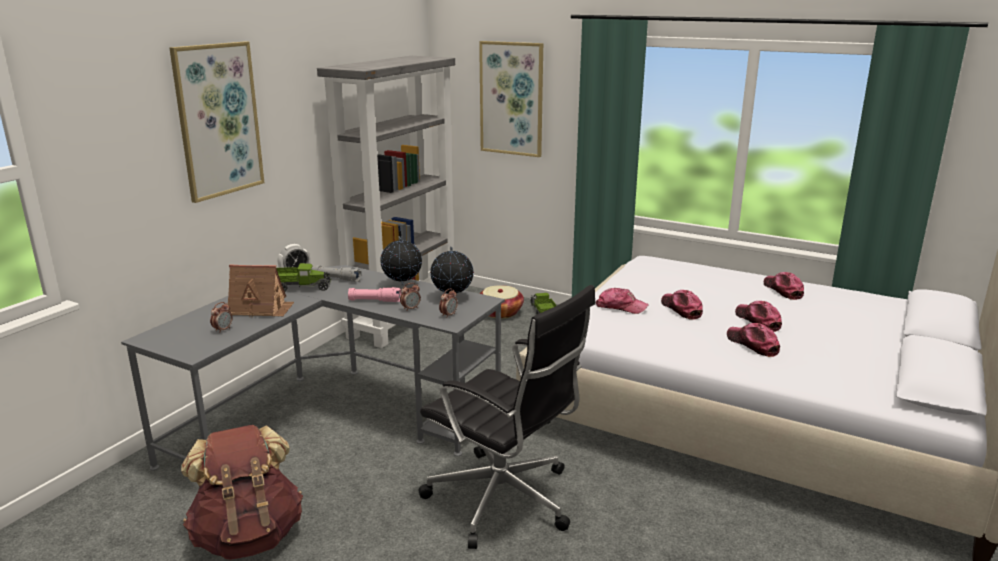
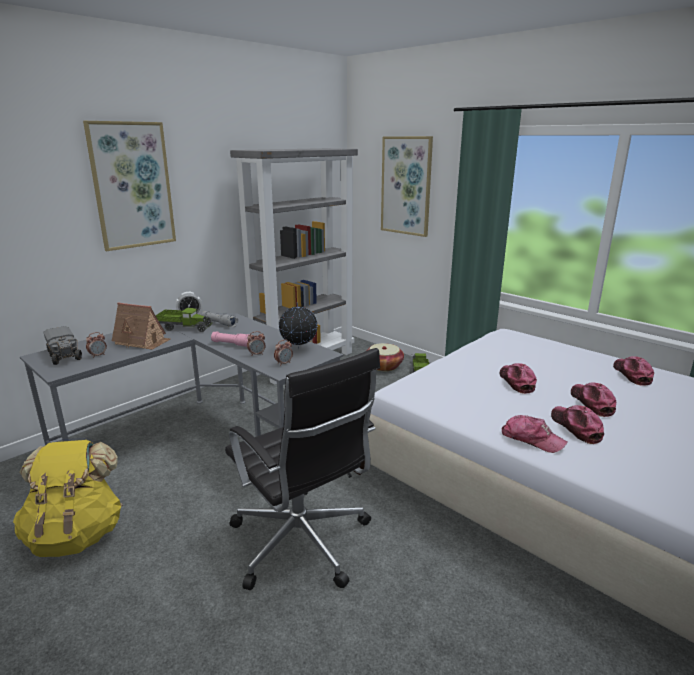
camera: 15 degrees right, 0 degrees up
brown backpack [181,425,303,560] -> yellow backpack [13,440,123,557]
globe [380,236,422,286] -> none
cap [596,288,649,314] -> cap moved to [501,415,568,453]
none -> toy truck [44,326,82,365]

